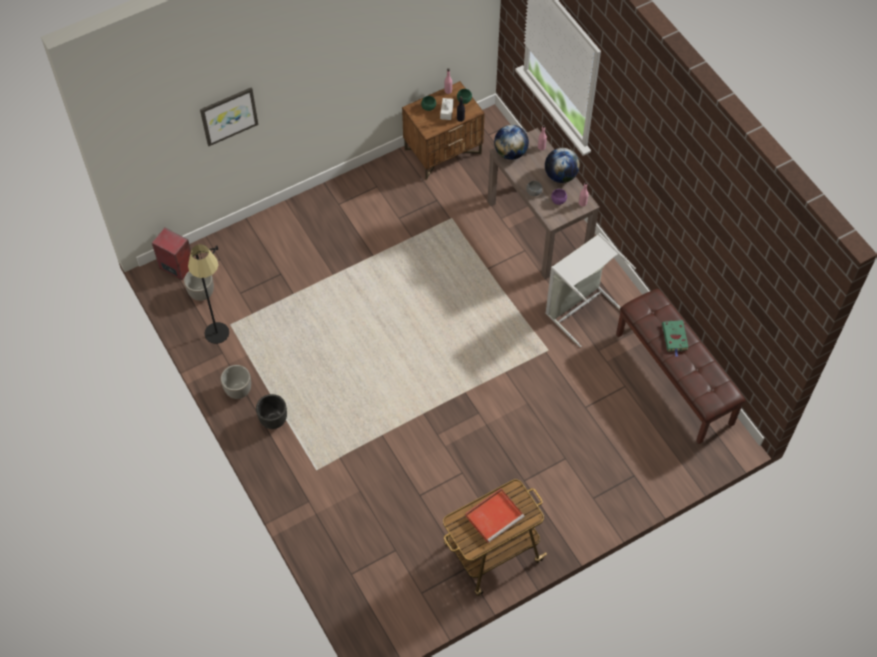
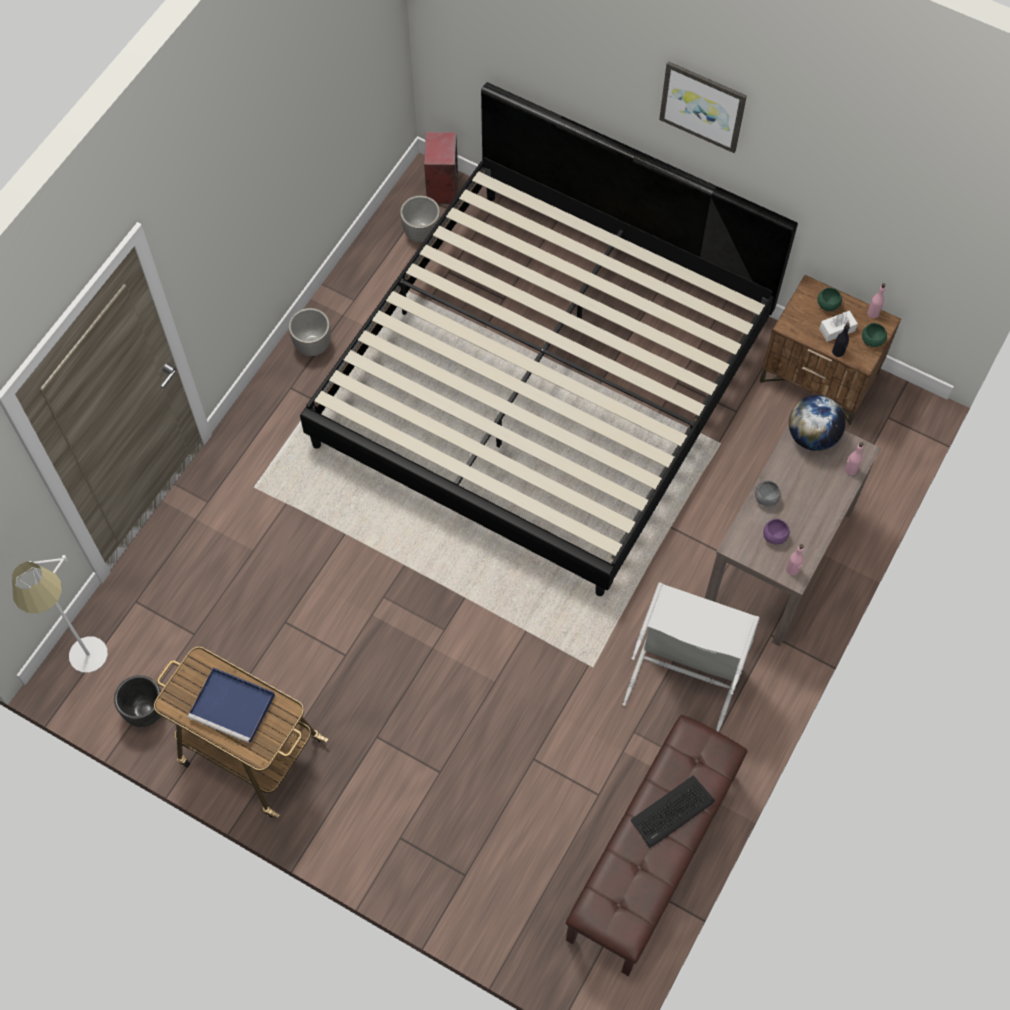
camera: 60 degrees right, 5 degrees up
black floor lamp [188,244,229,344] -> none
picture [200,88,258,146] -> picture moved to [659,61,747,153]
black planter [256,394,287,429] -> black planter moved to [114,675,163,727]
red tray [465,488,525,543] -> blue tray [188,667,275,744]
globe [545,148,580,183] -> none
green book [662,320,688,356] -> keyboard [630,775,715,848]
none -> white floor lamp [12,555,108,673]
none -> bed [300,82,798,596]

